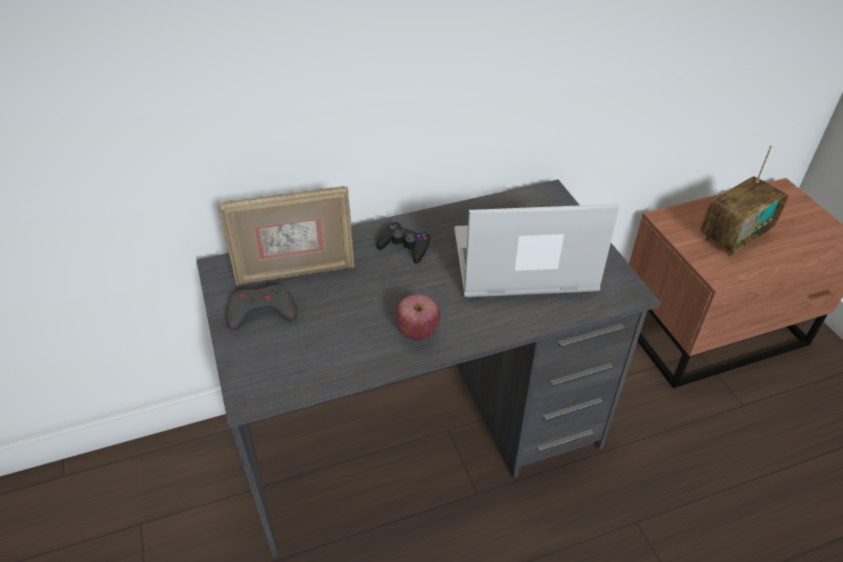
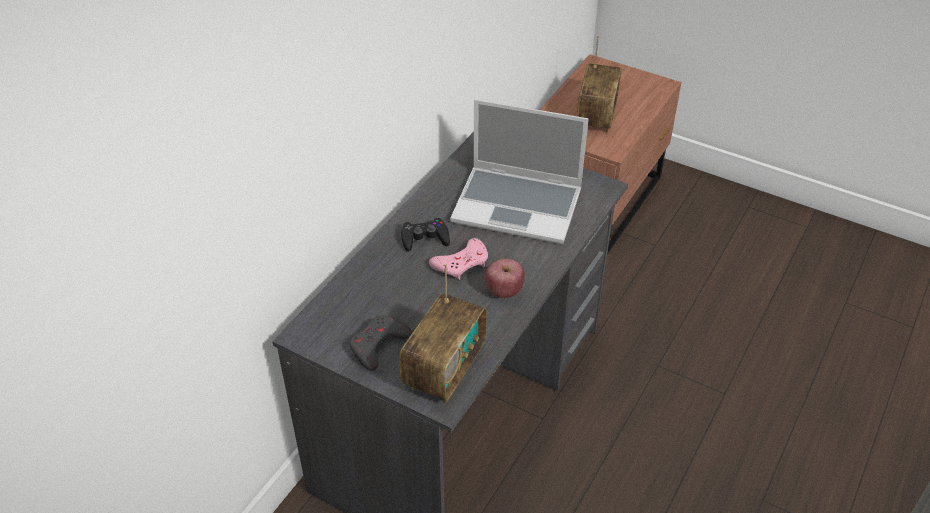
camera: 40 degrees left, 0 degrees up
picture frame [218,186,355,286] -> none
laptop [454,204,620,297] -> laptop turned 120 degrees counterclockwise [450,99,588,244]
none -> radio [399,263,487,404]
none -> pink game controller [429,238,488,280]

